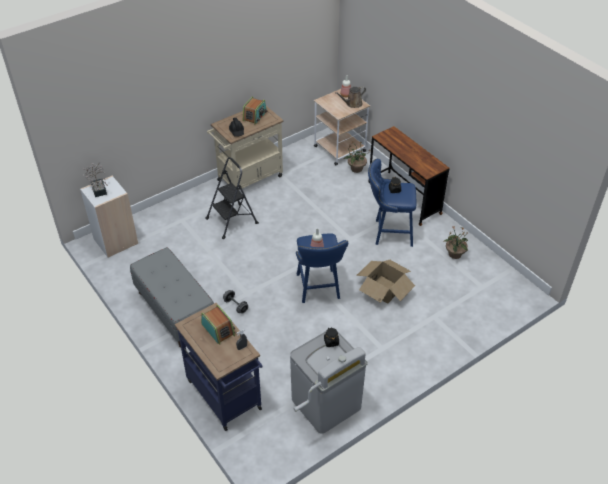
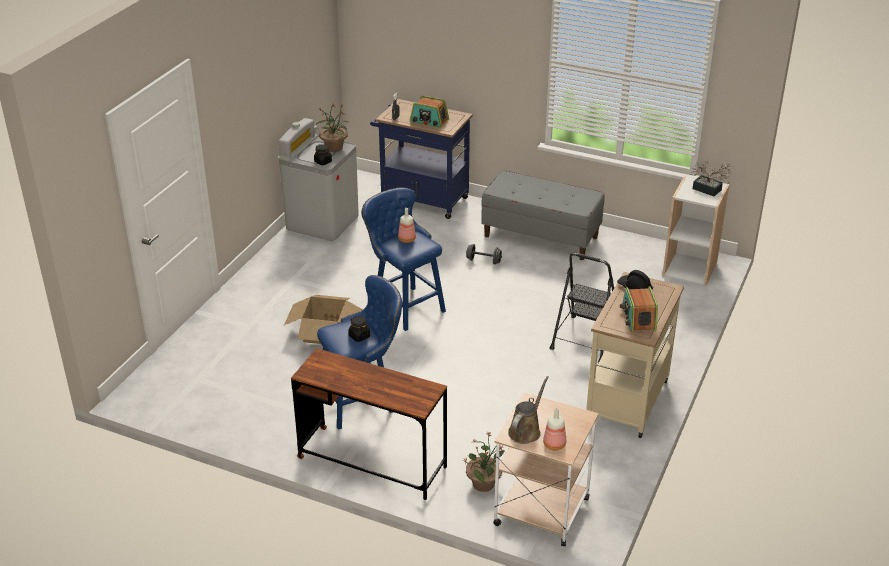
camera: 150 degrees right, 10 degrees down
potted plant [444,226,468,259] -> potted plant moved to [316,103,350,152]

